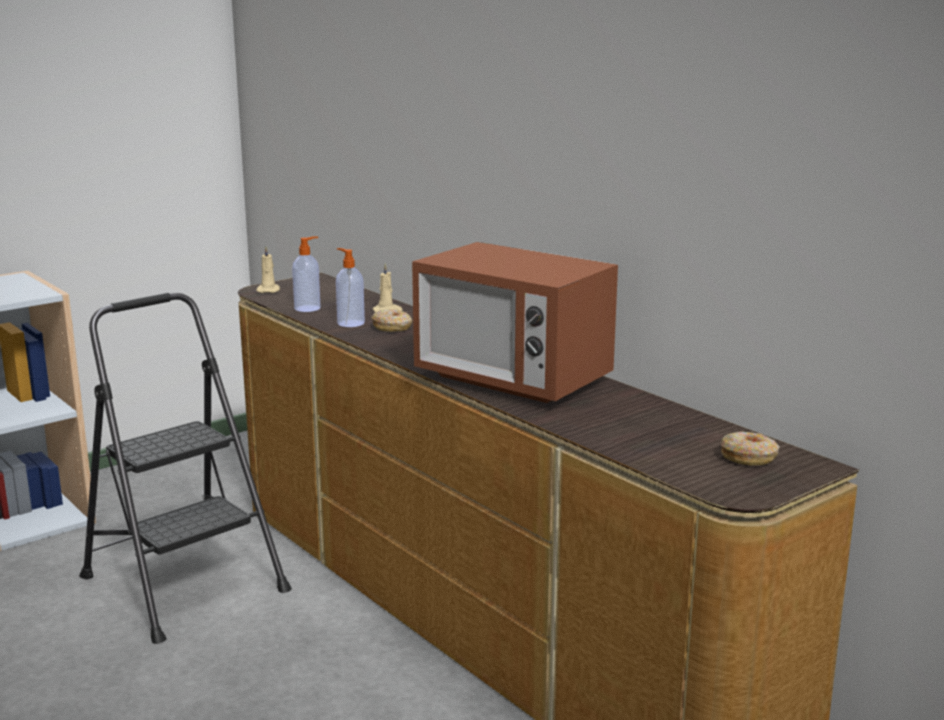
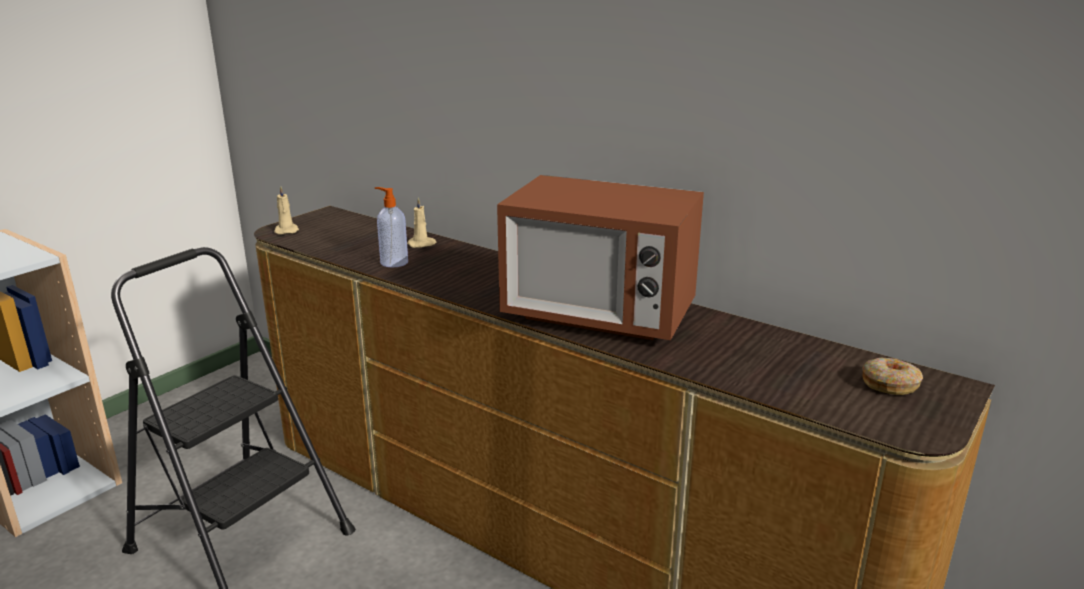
camera: 15 degrees left, 5 degrees up
soap dispenser [292,236,321,312] -> none
donut [371,309,413,332] -> none

